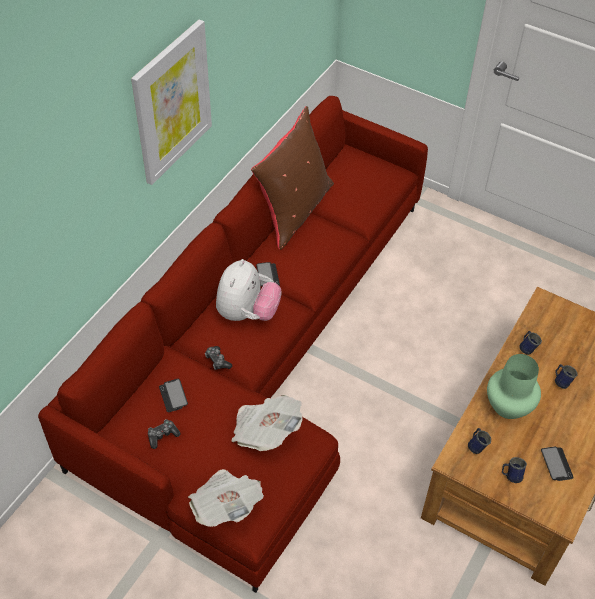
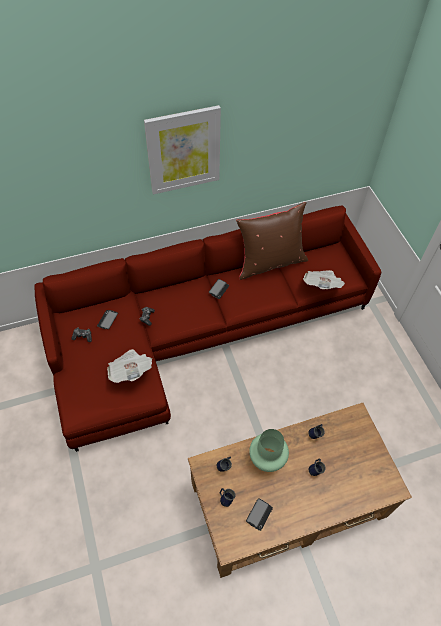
camera: 40 degrees right, 5 degrees up
newspaper [188,469,264,527] -> newspaper moved to [303,270,345,289]
plush toy [216,259,282,321] -> none

